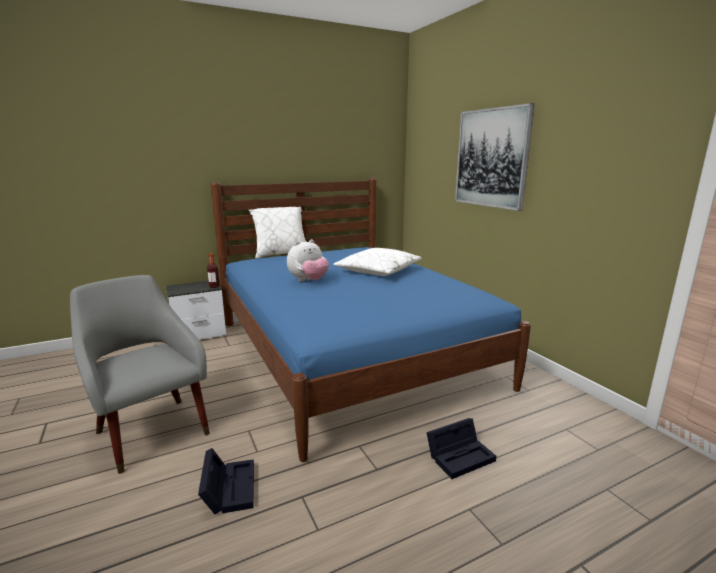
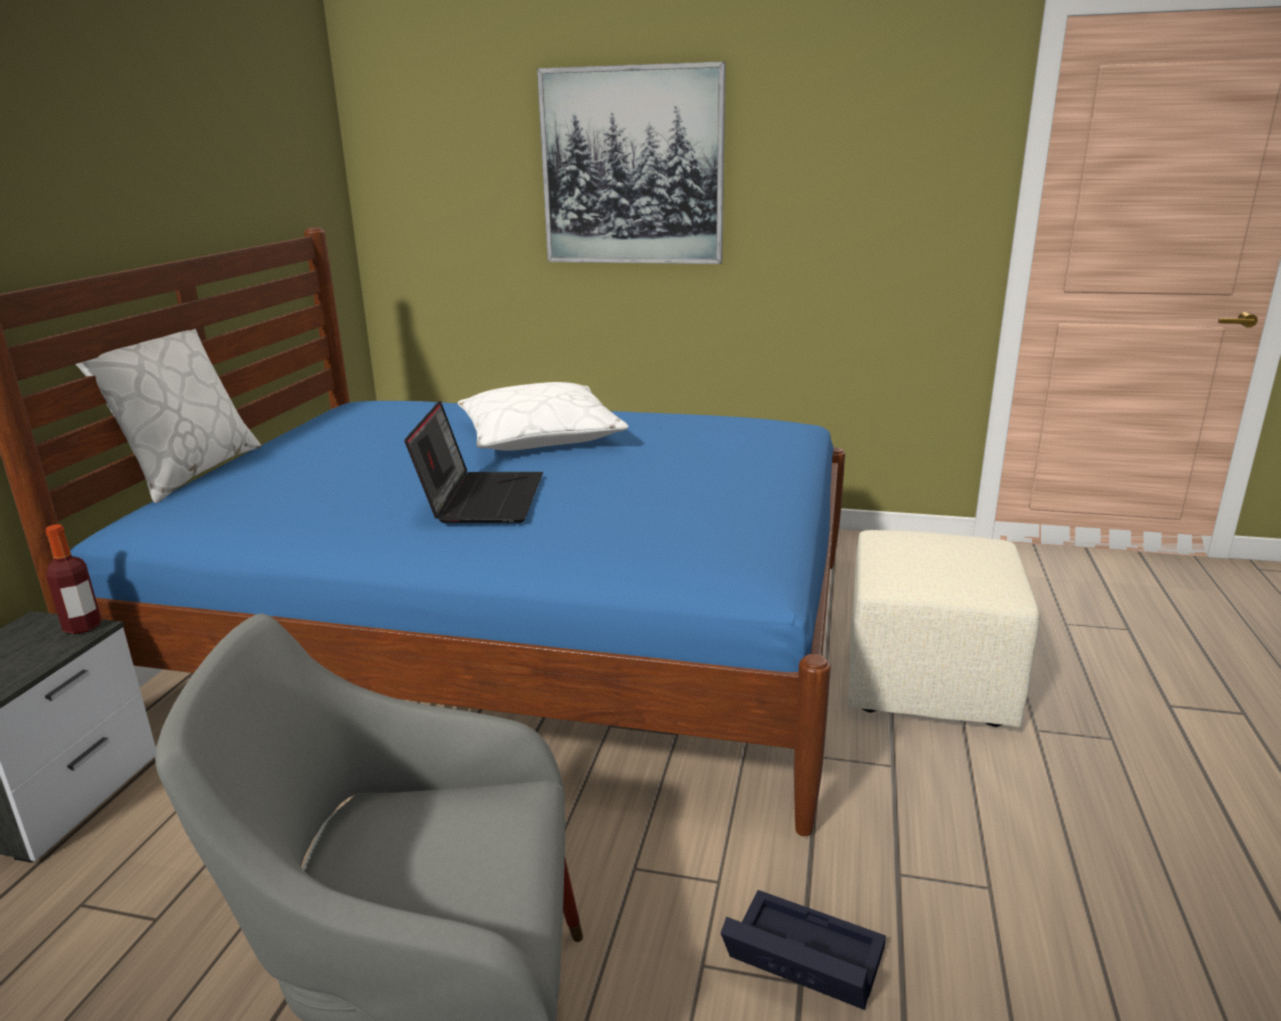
camera: 50 degrees left, 5 degrees up
plush toy [287,239,329,282] -> laptop [404,401,543,523]
black storage box [426,418,496,479] -> beige ottoman [848,530,1040,728]

